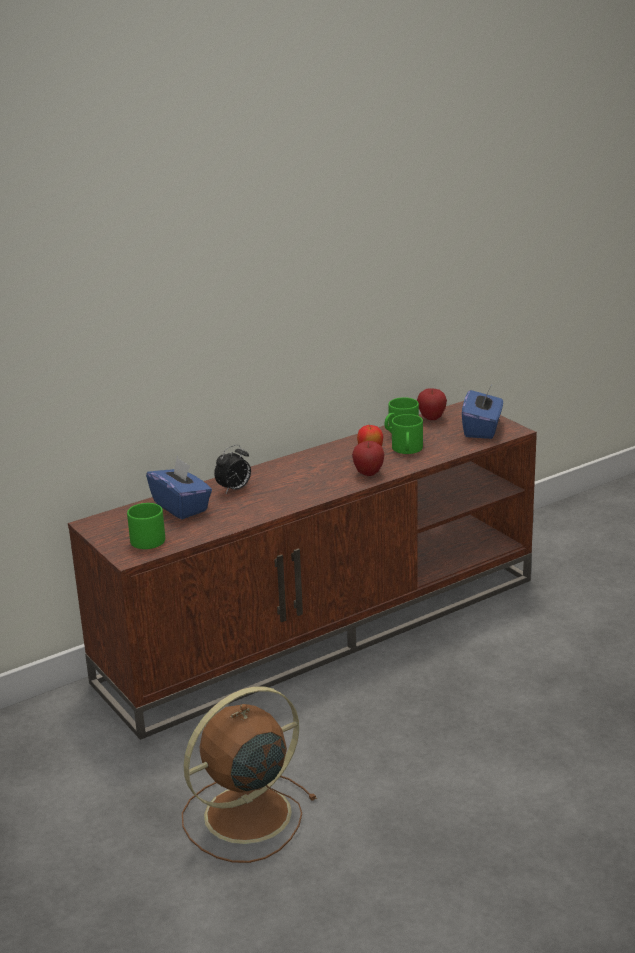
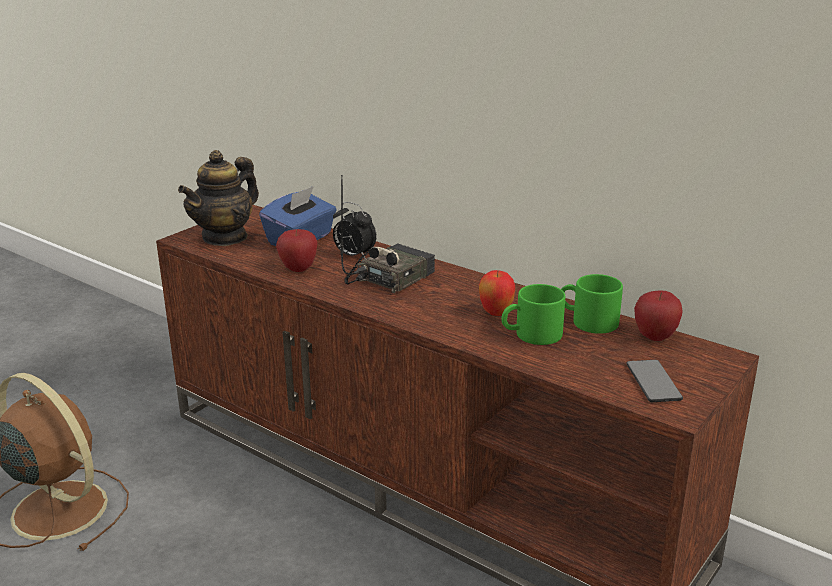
camera: 70 degrees right, 0 degrees up
green mug [127,503,165,549] -> teapot [178,150,259,246]
apple [352,441,384,476] -> apple moved to [276,229,317,272]
blue tissue box [462,386,503,439] -> phone [626,360,683,402]
none -> radio [340,175,435,293]

